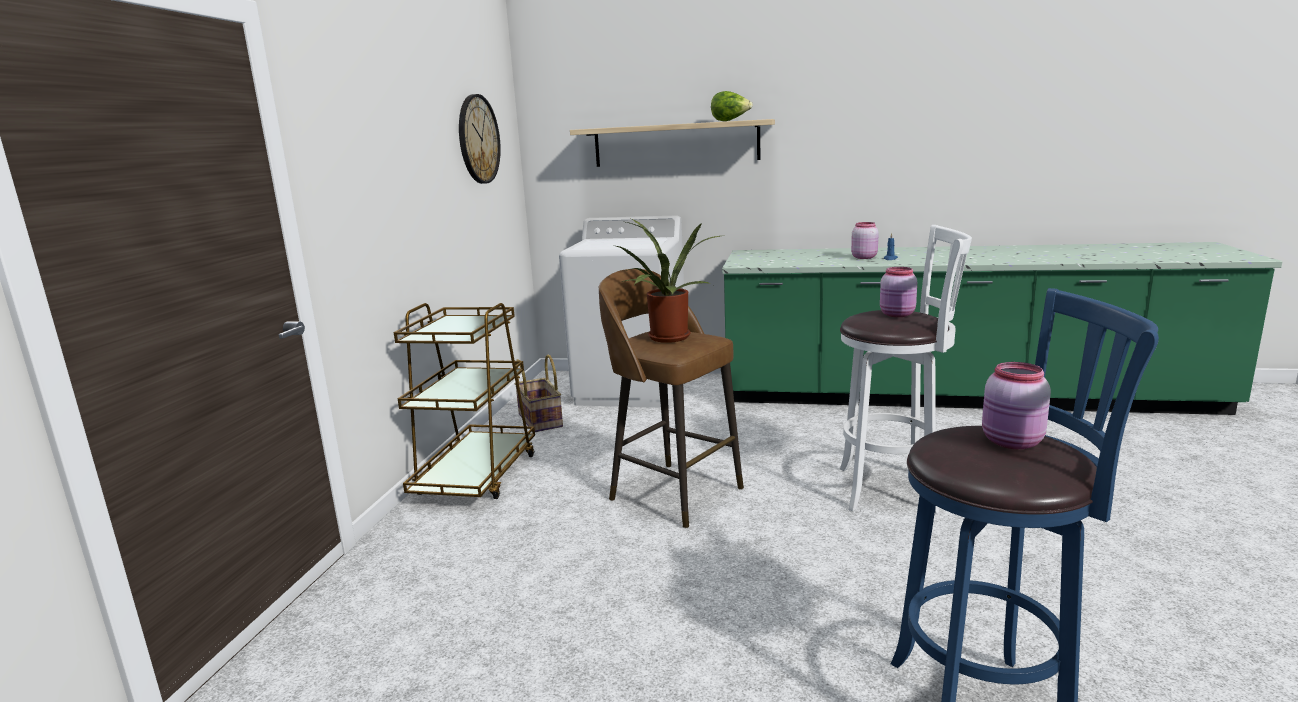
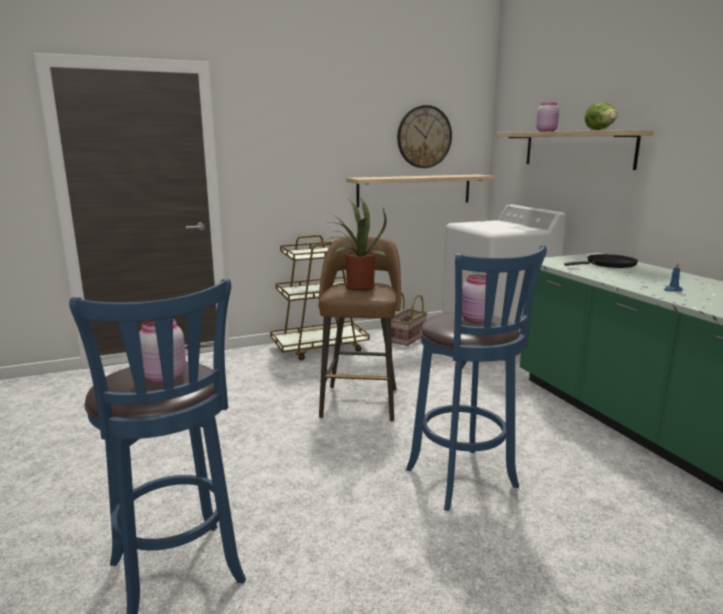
camera: 55 degrees right, 0 degrees up
white stool [840,225,972,514] -> blue stool [406,245,547,511]
pink jar [851,222,879,259] -> pink jar moved to [536,102,559,132]
none -> shelf [346,174,495,207]
none -> black frying pan [564,254,638,268]

